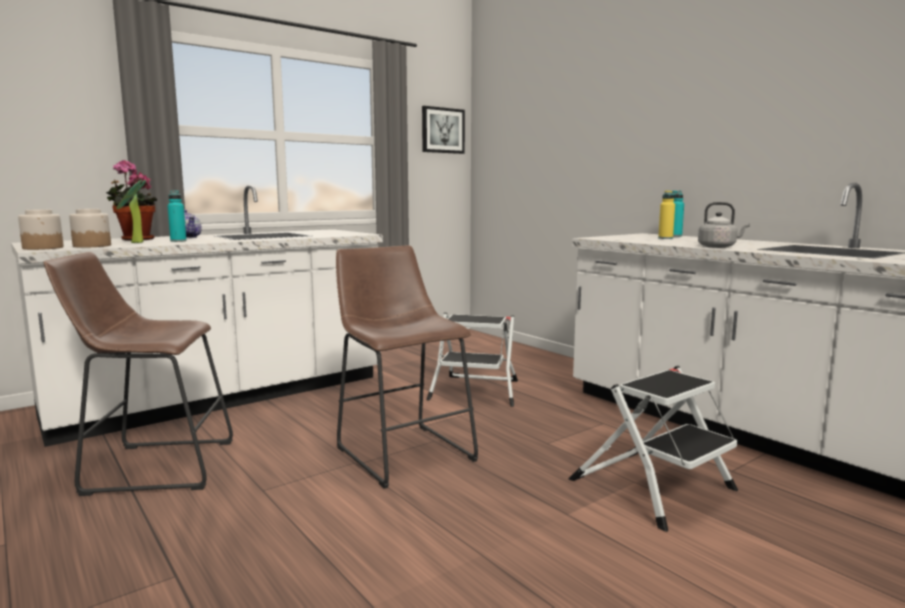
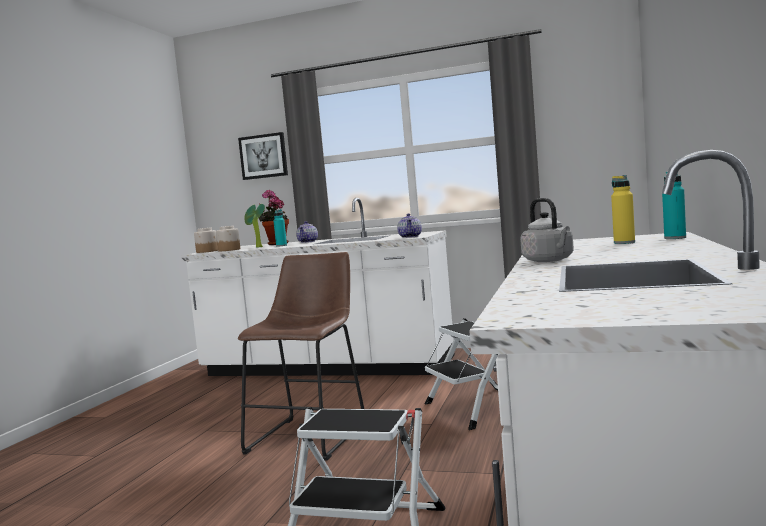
camera: 55 degrees right, 5 degrees down
brown stool [44,252,233,496] -> none
picture [422,106,465,154] -> picture moved to [238,132,288,180]
none -> teapot [397,213,422,238]

